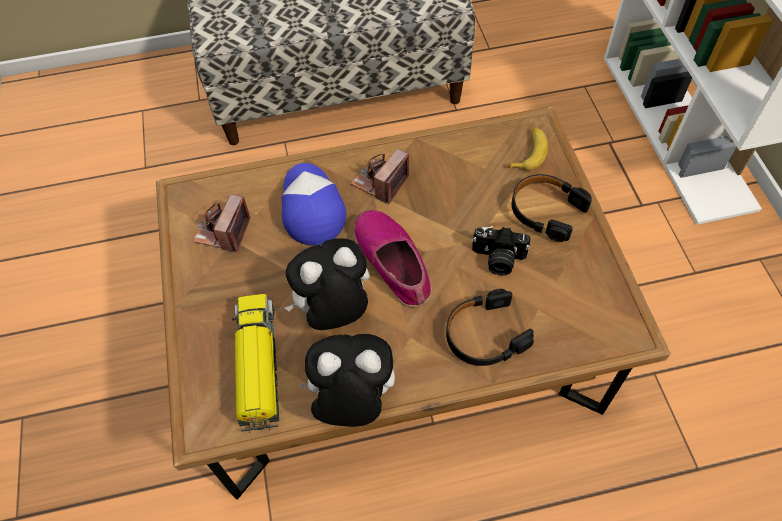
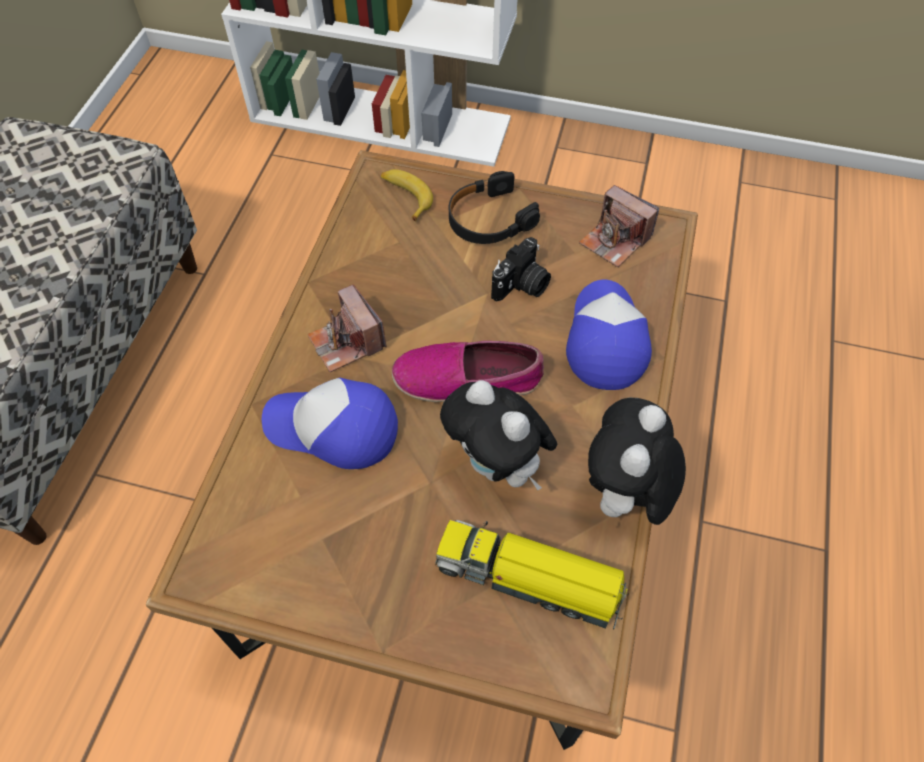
camera: 65 degrees left, 0 degrees up
camera [192,194,250,252] -> camera moved to [579,185,659,267]
plush toy [284,238,369,330] -> plush toy turned 45 degrees counterclockwise [440,380,558,490]
black headphones [446,289,534,366] -> cap [566,279,652,390]

